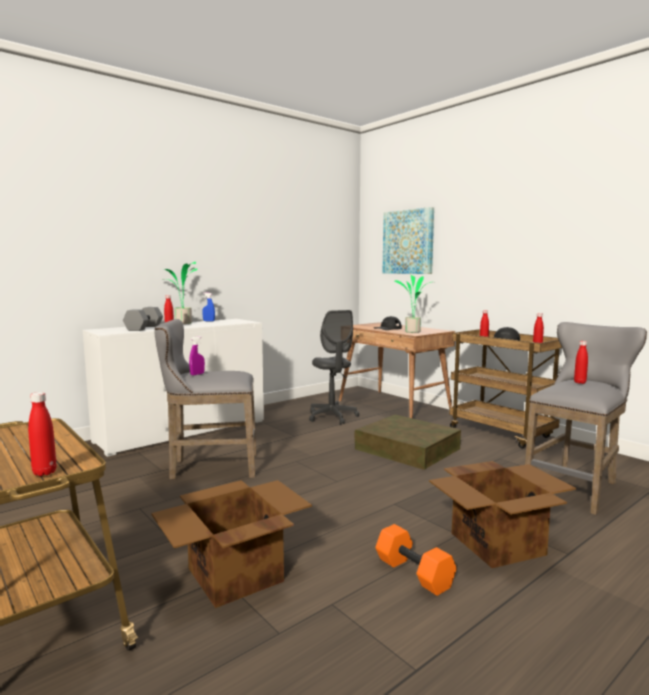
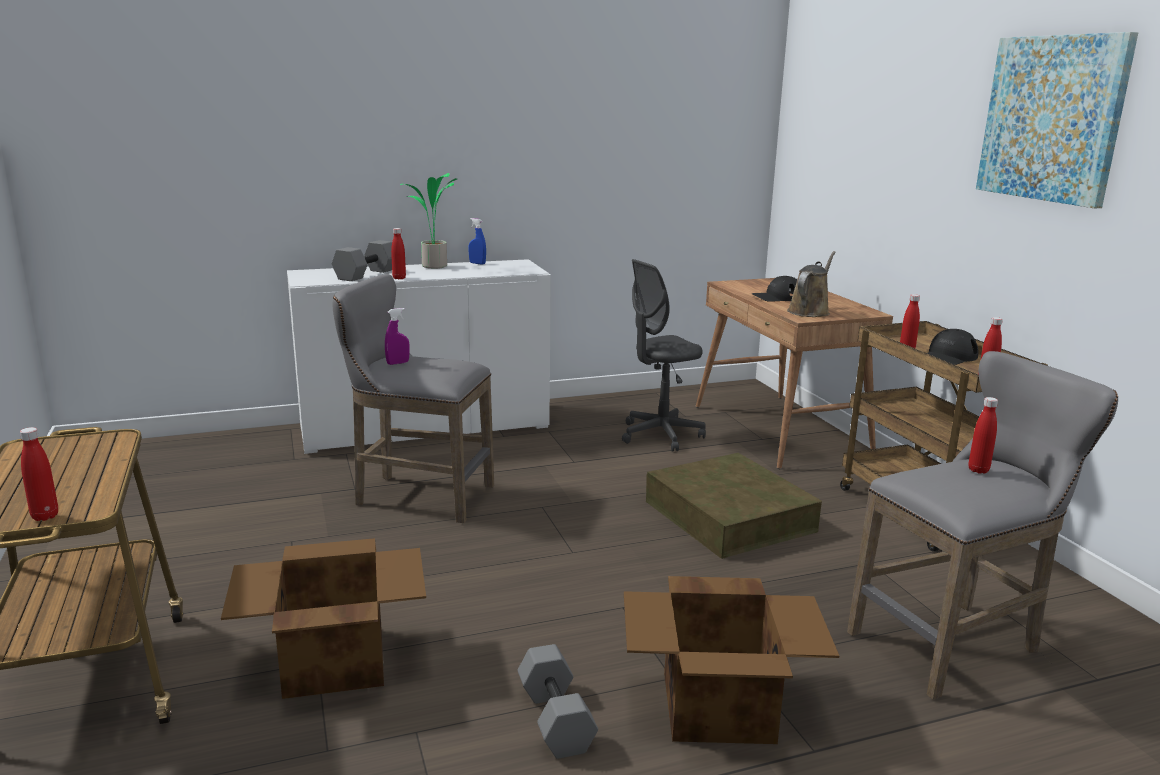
camera: 20 degrees right, 10 degrees up
grey office chair [309,310,359,424] -> grey office chair turned 60 degrees clockwise [622,259,706,452]
orange dumbbell [375,524,457,596] -> grey dumbbell [517,644,598,759]
picture [382,207,434,274] -> picture moved to [976,32,1138,208]
potted plant [394,275,431,333] -> brown watering can [787,251,836,317]

